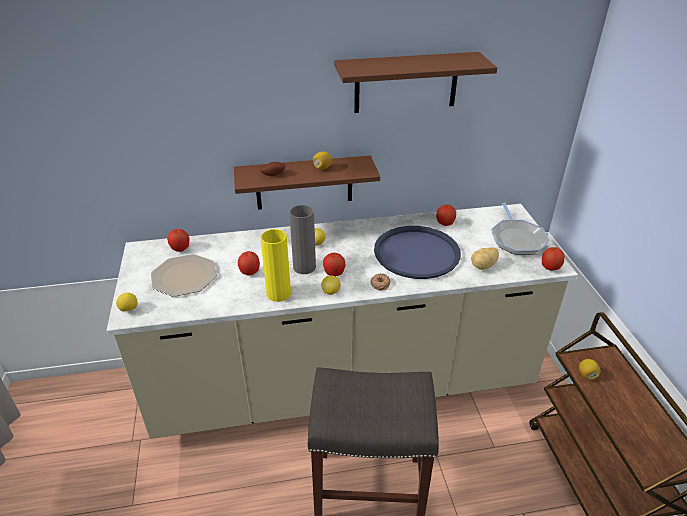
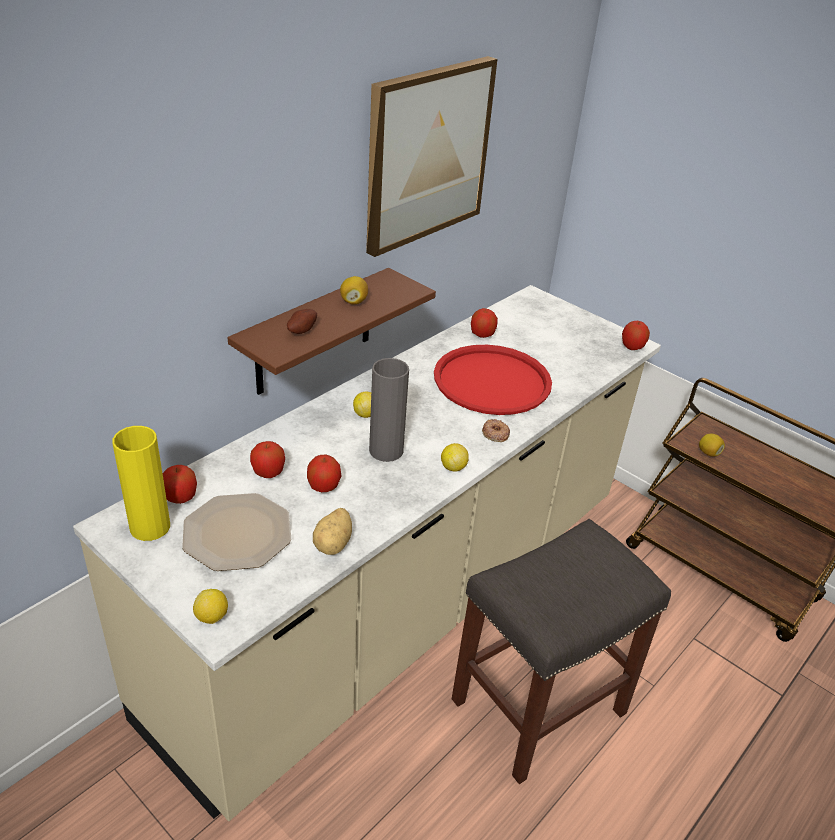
camera: 40 degrees left, 0 degrees up
yellow vase [260,229,291,302] -> yellow vase moved to [112,426,170,541]
apple [323,253,346,276] -> apple moved to [250,441,285,478]
brown shelf [334,52,497,113] -> picture [366,56,497,257]
blue tray [374,226,461,279] -> red tray [434,345,552,415]
potato [471,247,499,270] -> potato moved to [313,508,352,555]
frying pan [491,203,550,255] -> none

